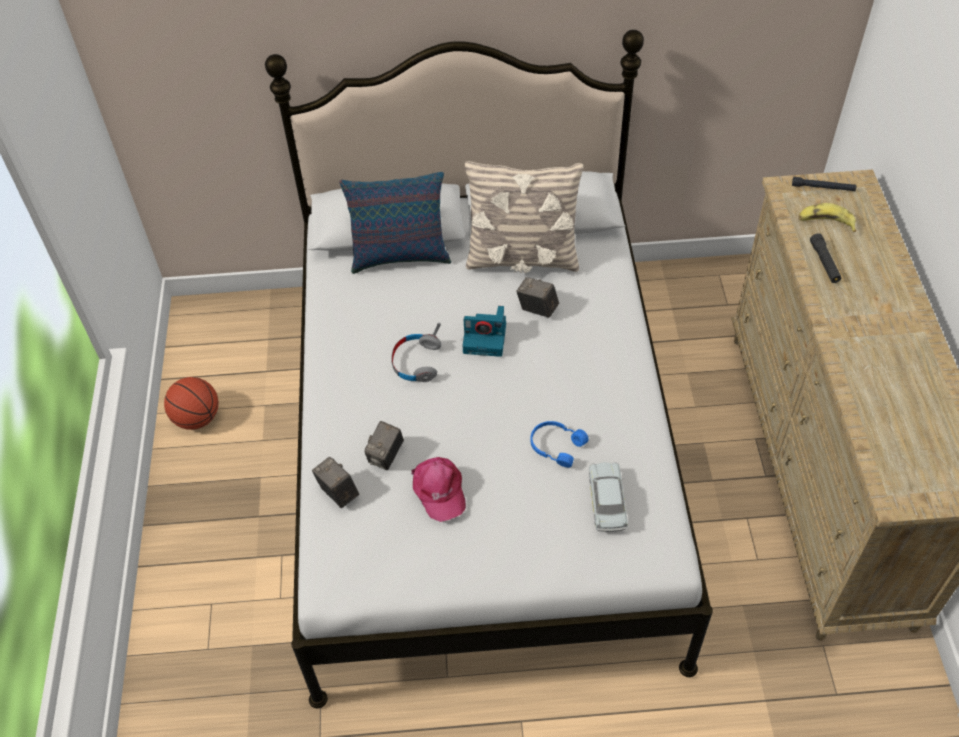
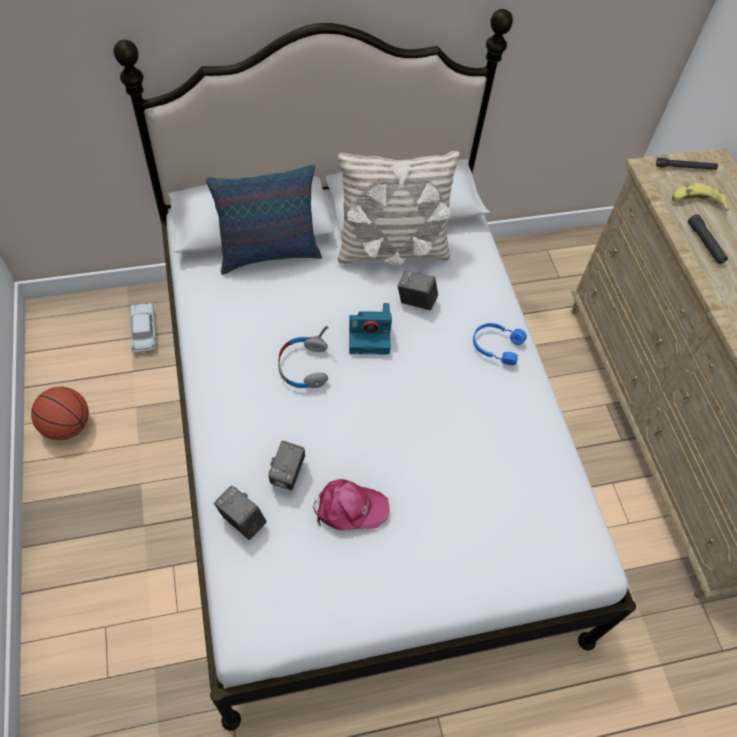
camera: 15 degrees left, 5 degrees up
pink cap [411,457,466,522] -> pink cap turned 60 degrees counterclockwise [313,479,390,530]
blue headphones [530,421,589,468] -> blue headphones moved to [473,323,527,365]
white toy car [589,462,628,532] -> white toy car moved to [130,303,156,352]

